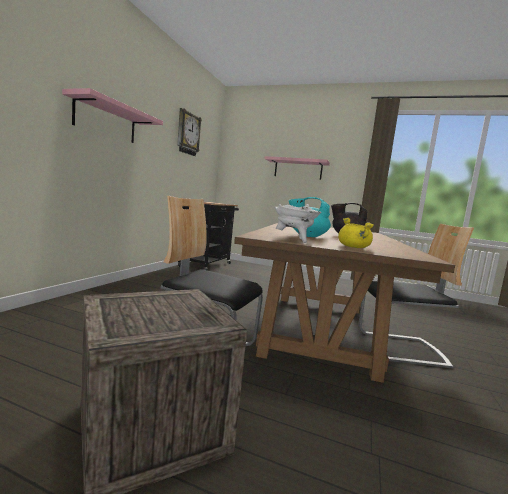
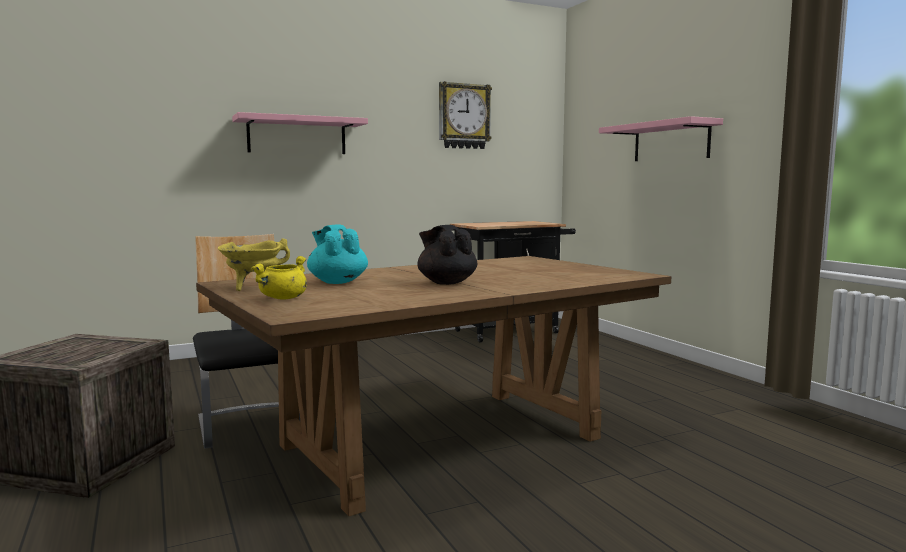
camera: 45 degrees right, 0 degrees up
white cooking pot [275,204,322,243] -> yellow cooking pot [218,238,290,291]
chair [359,224,474,369] -> none

